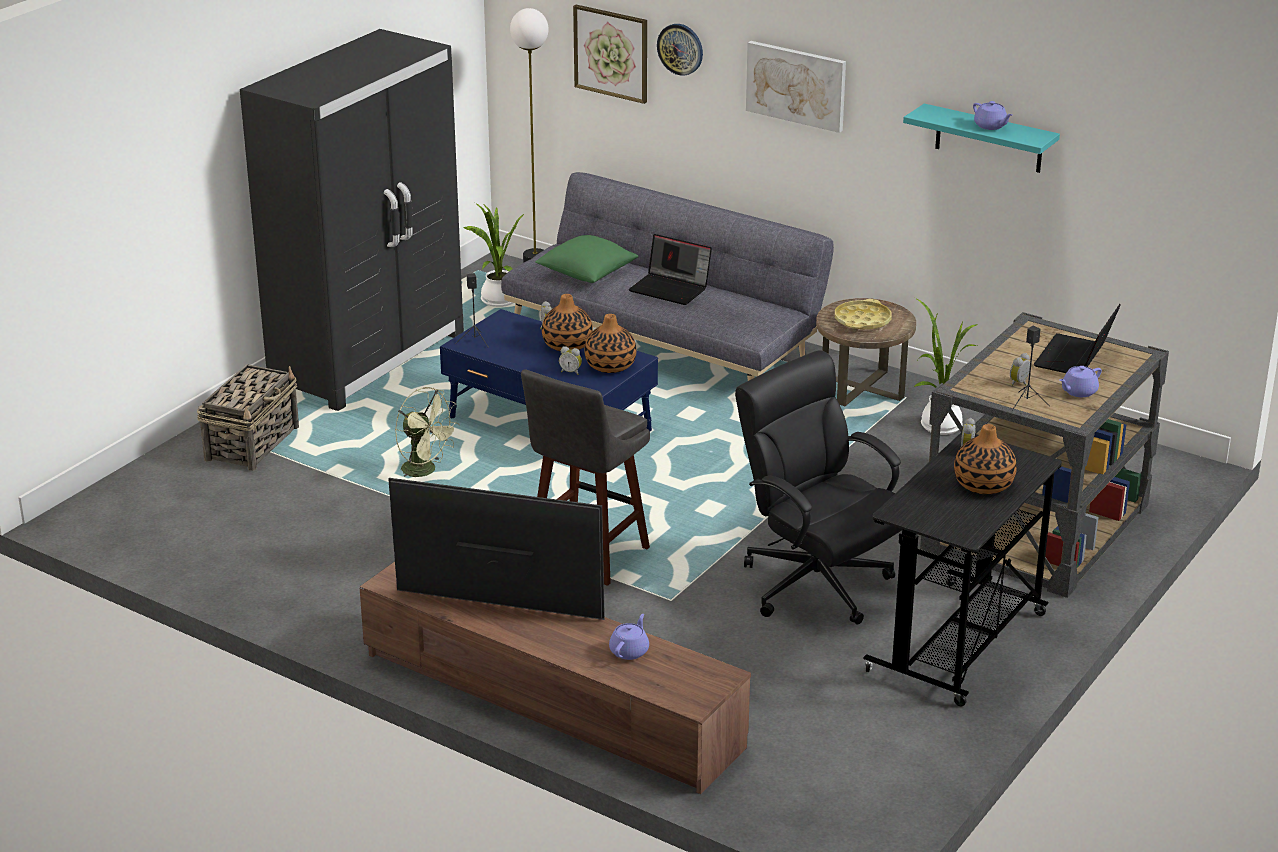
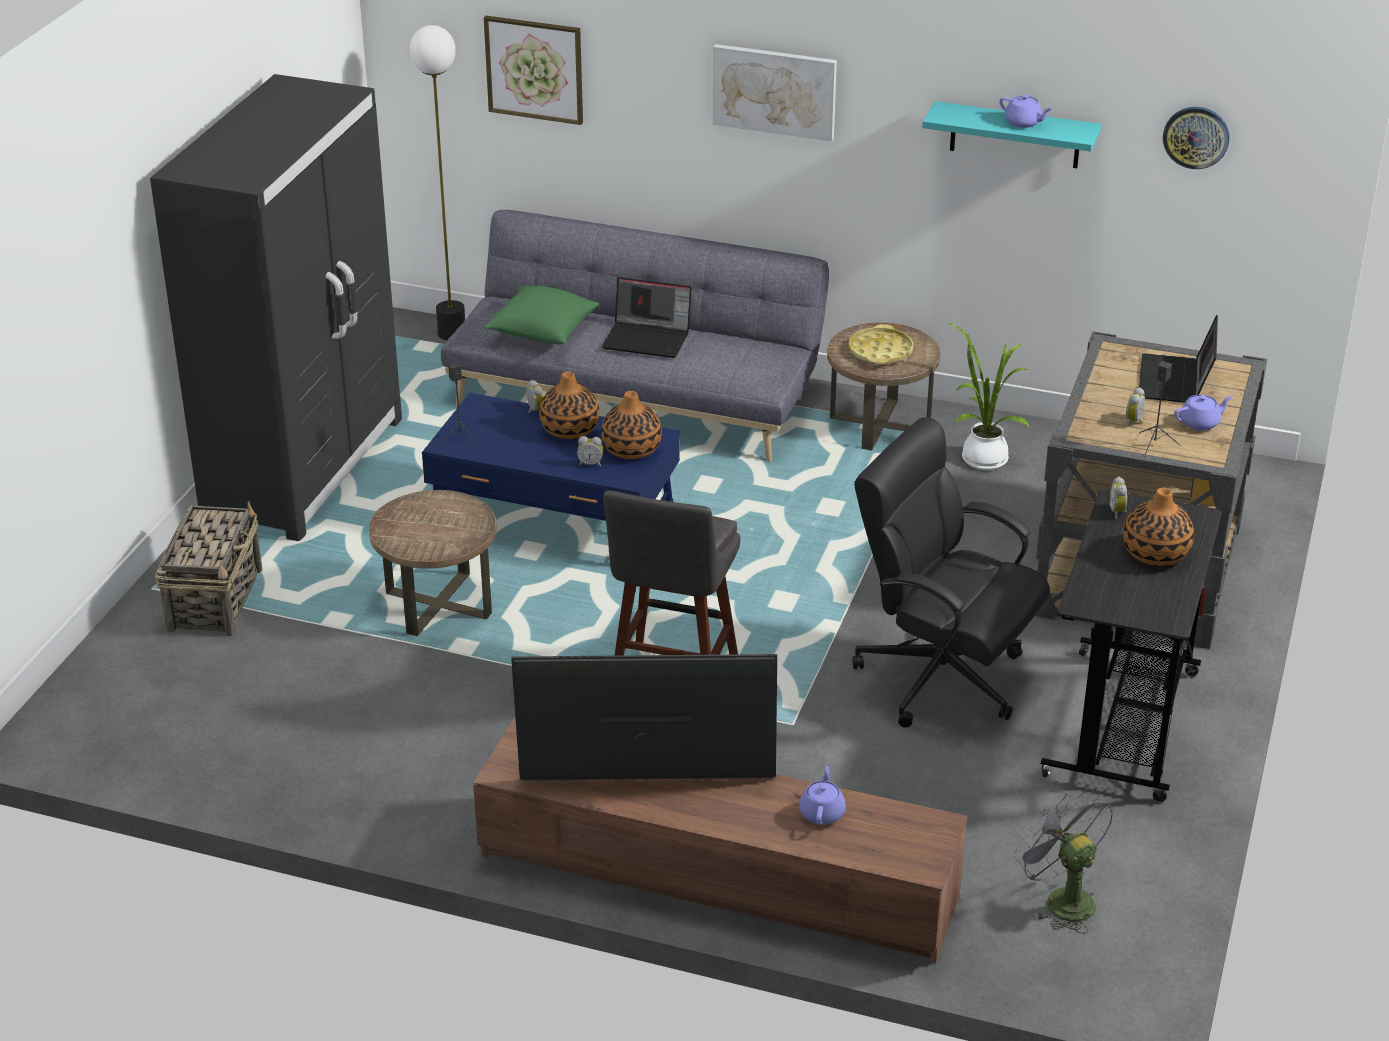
camera: 15 degrees left, 5 degrees up
green fan [395,387,460,477] -> brown side table [369,490,496,636]
potted plant [464,203,524,307] -> none
wall clock [657,24,703,76] -> wall clock moved to [1163,107,1230,169]
purple teapot [1059,366,1102,397] -> purple teapot turned 150 degrees counterclockwise [1174,395,1233,431]
none -> grey fan [1014,788,1113,934]

